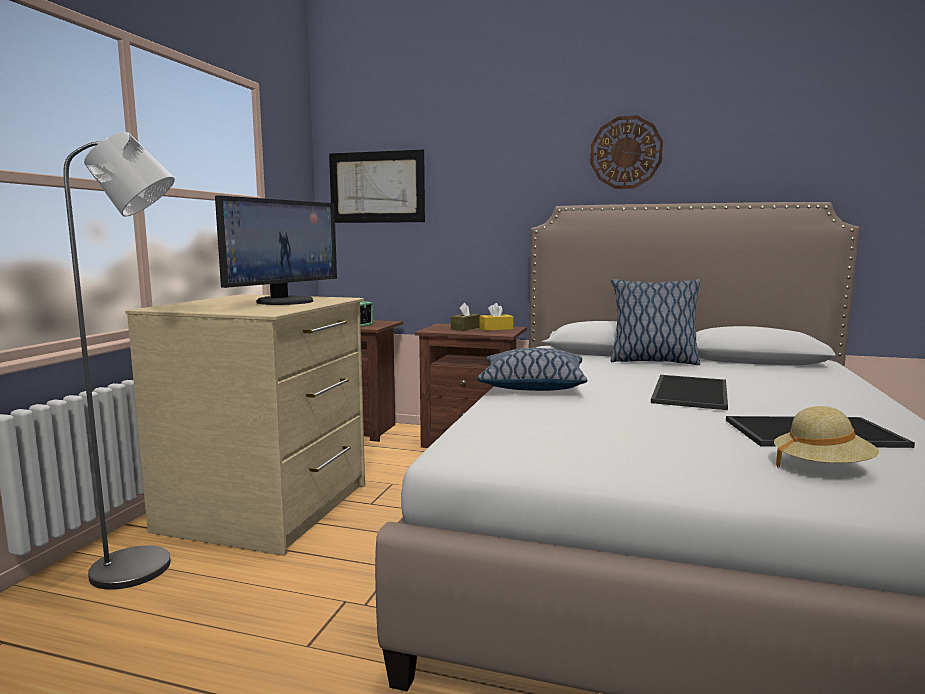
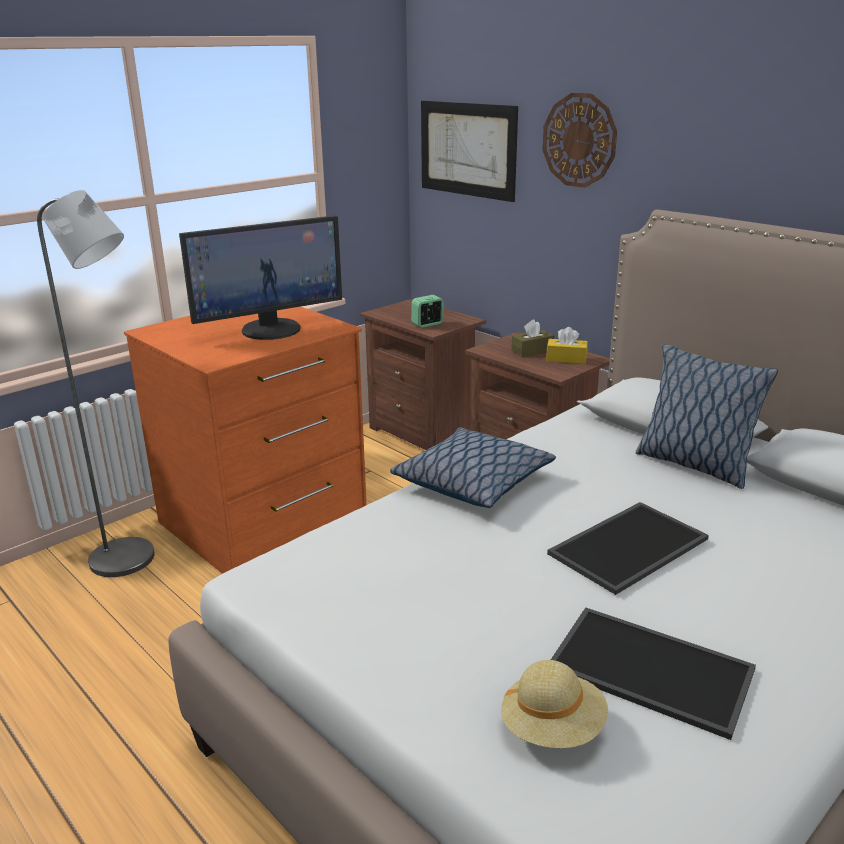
camera: 30 degrees right, 15 degrees up
beige dresser [125,294,365,556] -> orange dresser [124,307,367,574]
wall clock [590,116,663,189] -> wall clock moved to [542,93,617,188]

